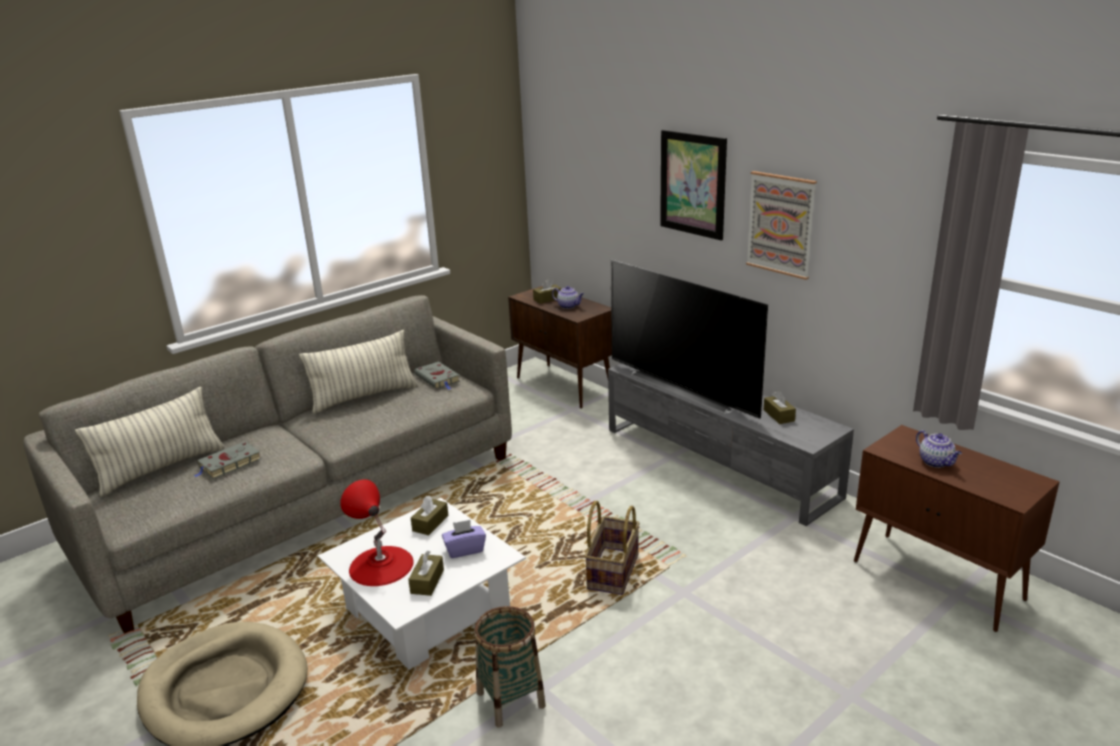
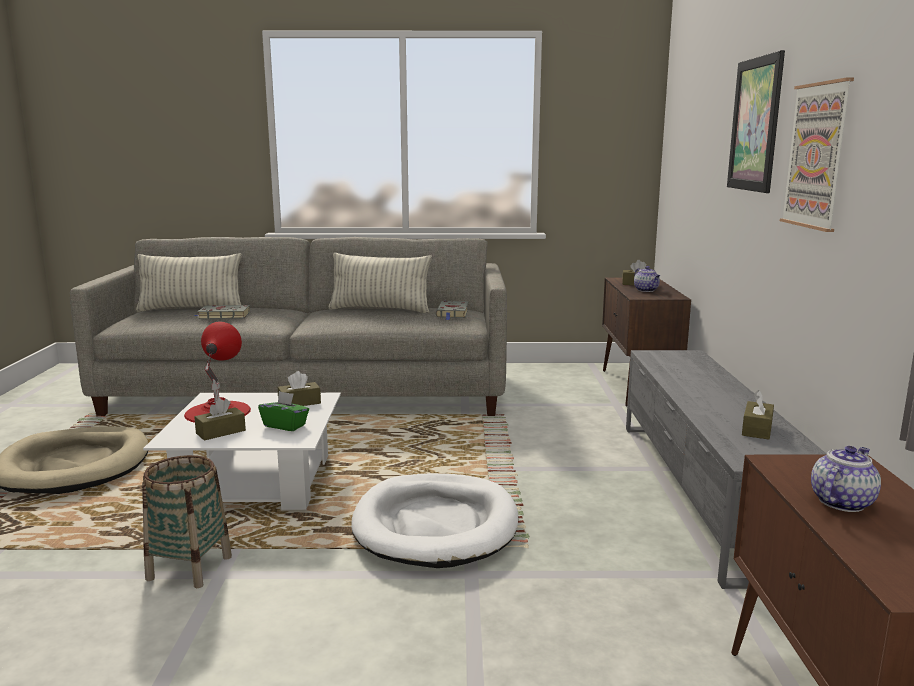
camera: 40 degrees right, 10 degrees down
purple tissue box [442,520,486,558] -> green tissue box [258,391,309,431]
basket [584,501,640,595] -> white dog bed [351,473,518,568]
television [610,259,768,419] -> none
teapot [916,430,962,468] -> teapot turned 150 degrees counterclockwise [811,446,881,512]

